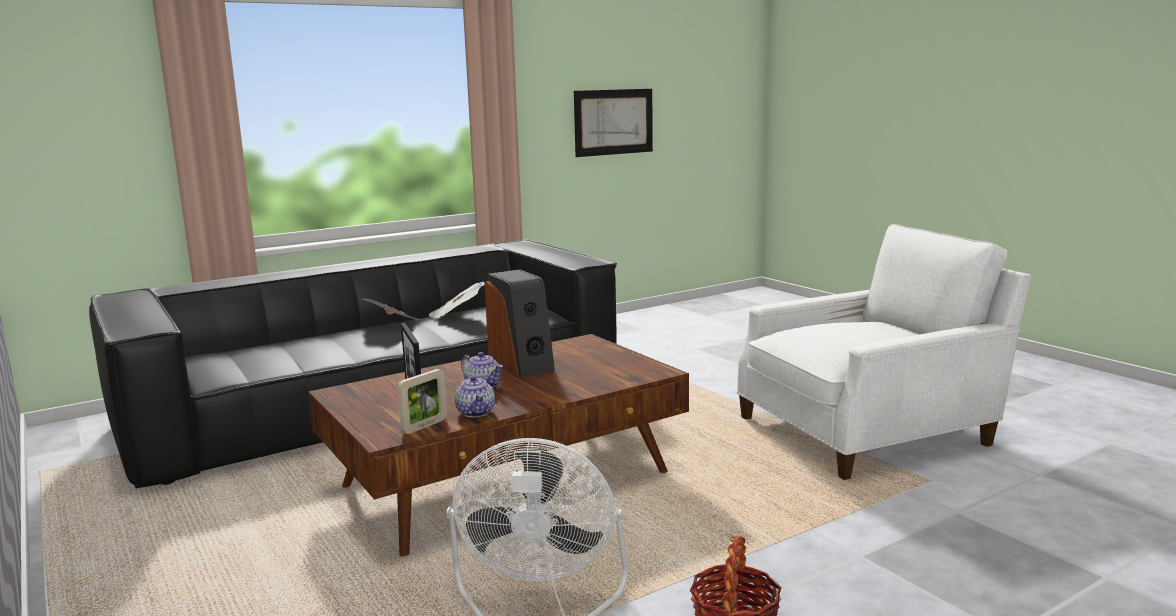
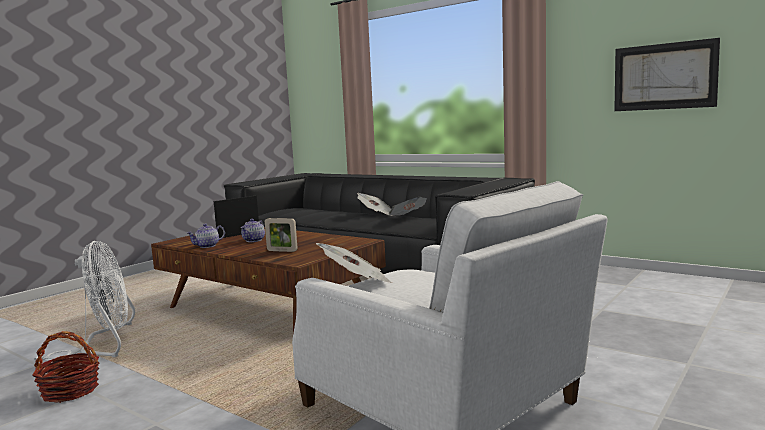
camera: 70 degrees right, 5 degrees down
picture frame [397,369,447,434] -> picture frame moved to [265,218,297,252]
speaker [485,269,555,377] -> none
none -> newspaper [316,243,392,283]

